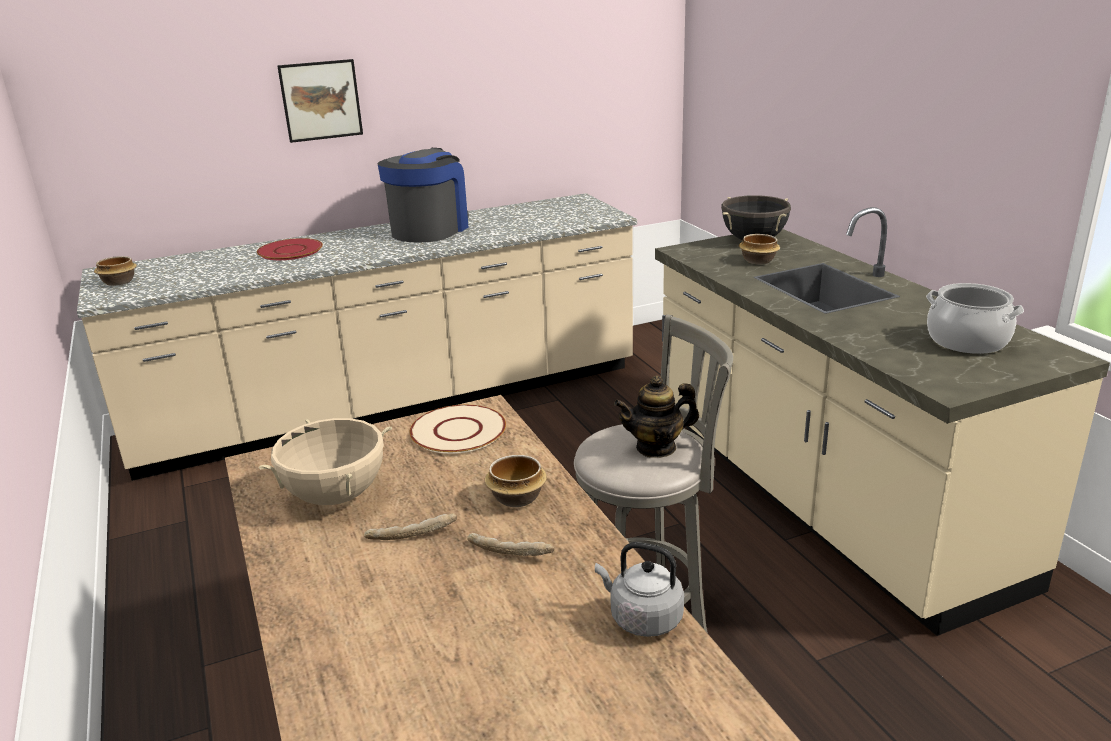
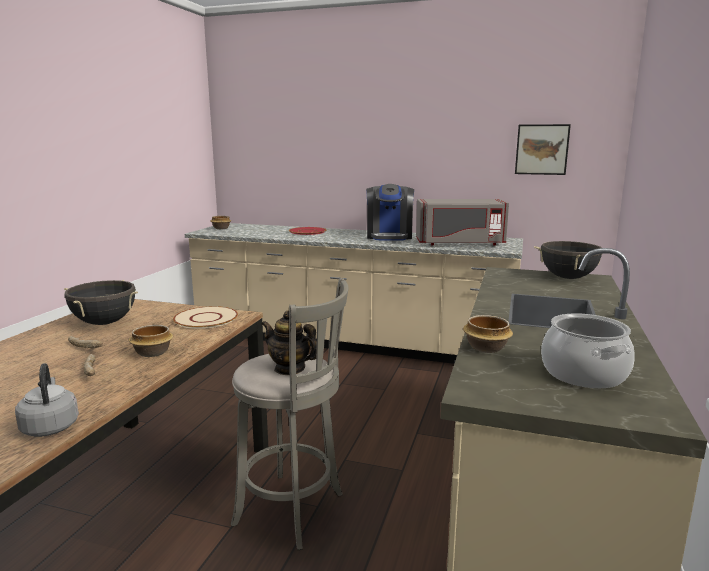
camera: 40 degrees right, 10 degrees down
beige cooking pot [259,418,392,505] -> black cooking pot [64,280,138,325]
picture [277,59,363,143] -> picture moved to [515,124,571,175]
coffee machine [377,148,469,243] -> coffee machine turned 120 degrees clockwise [366,184,414,241]
bowl [739,234,780,265] -> bowl moved to [463,315,513,353]
none -> grey microwave [416,199,509,246]

